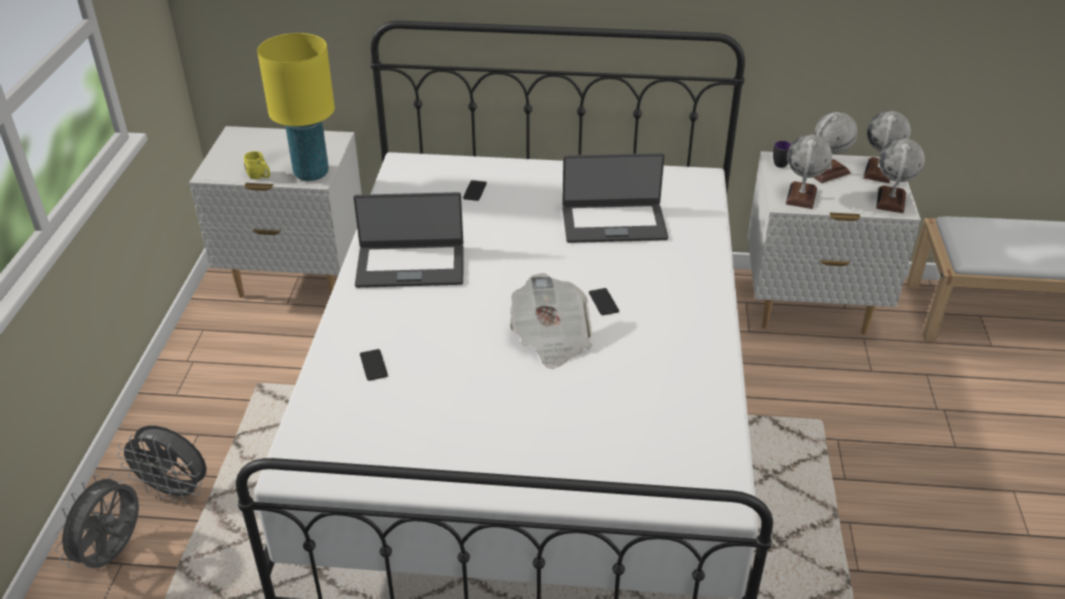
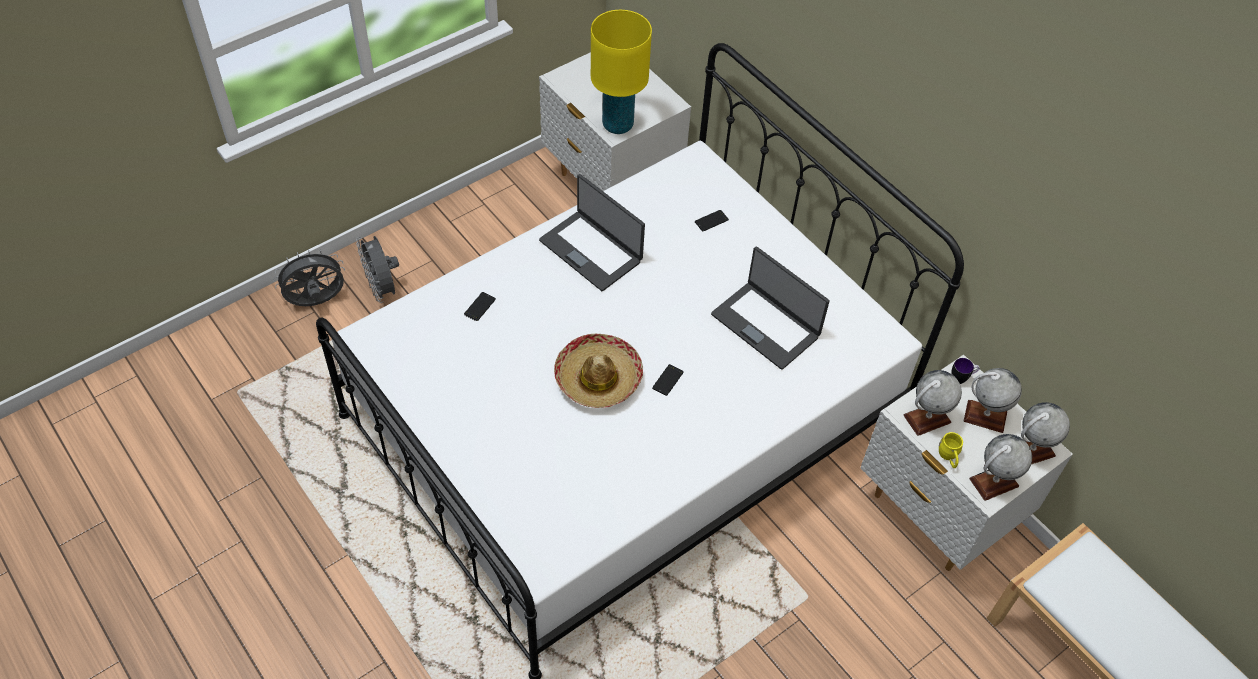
camera: 45 degrees right, 15 degrees up
yellow mug [244,151,270,179] -> yellow mug moved to [939,432,963,468]
newspaper [510,273,592,369] -> hat [554,334,643,408]

